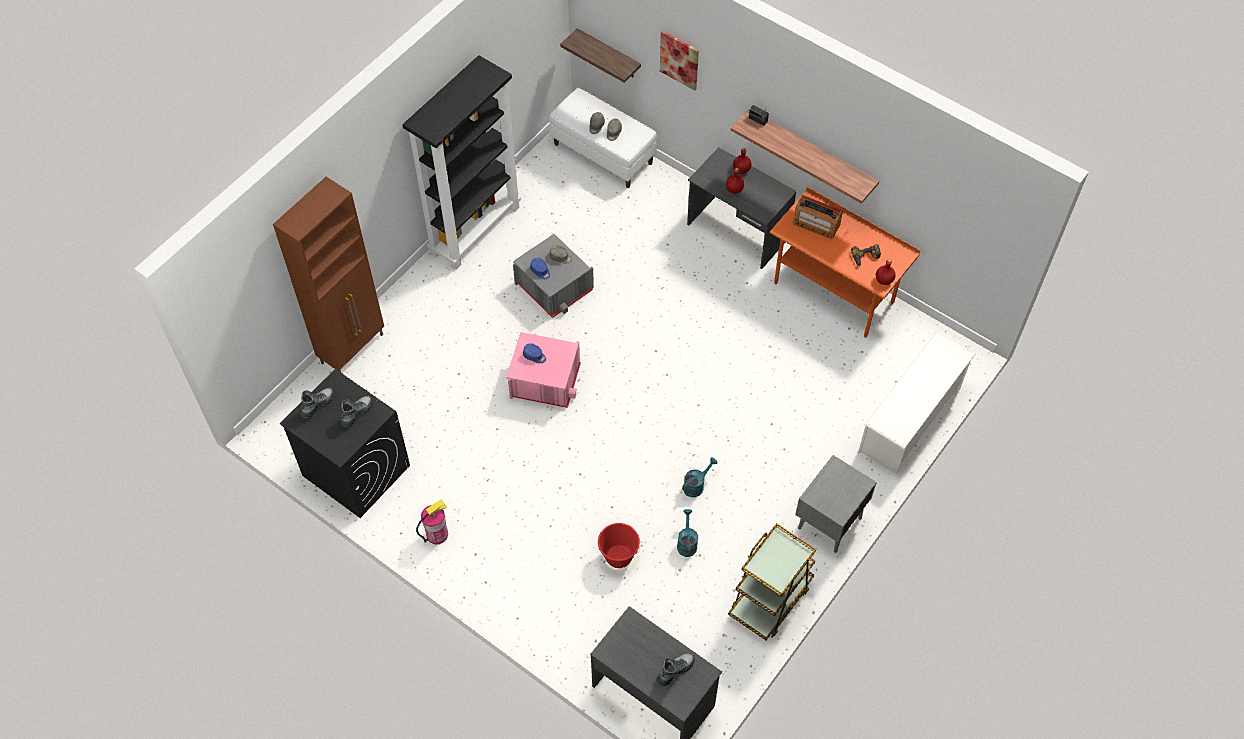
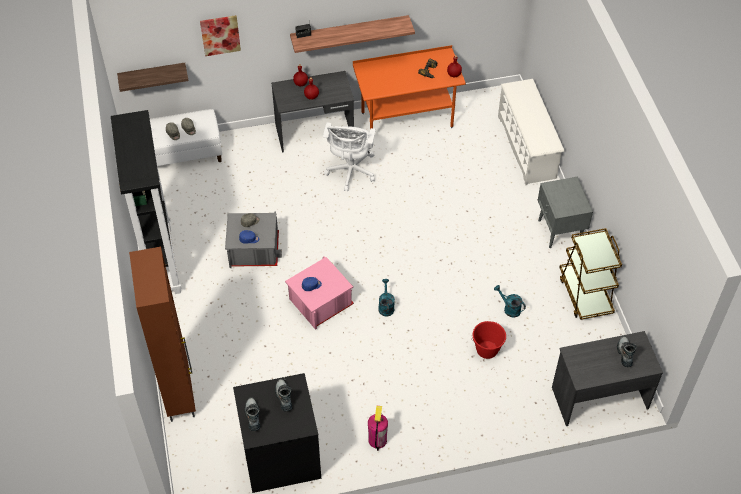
camera: 50 degrees left, 5 degrees down
turquoise watering can [682,457,718,497] -> turquoise watering can moved to [378,279,395,317]
radio [793,195,843,239] -> none
none -> white office chair [323,123,376,191]

